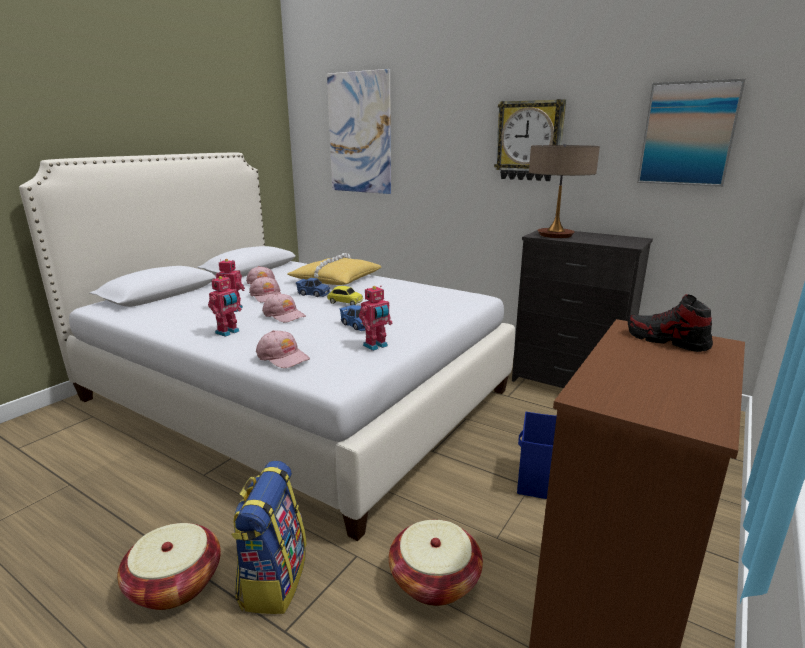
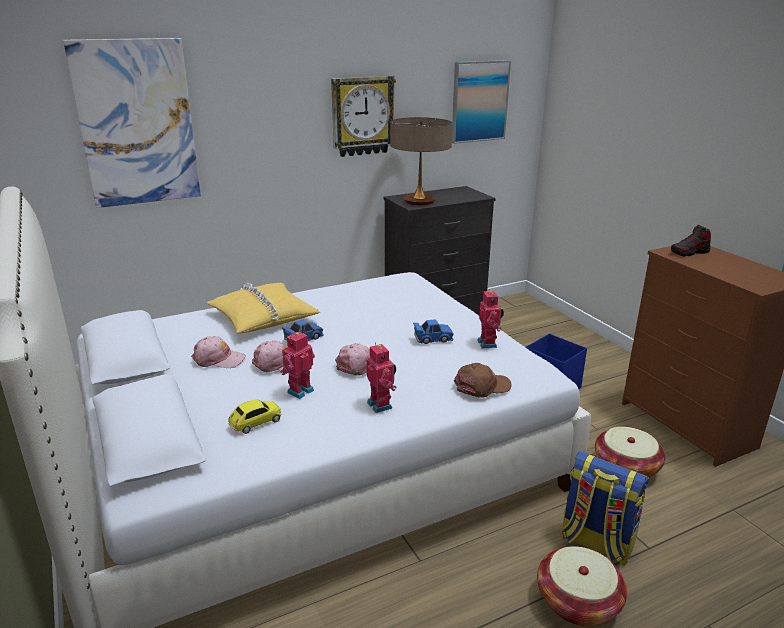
camera: 60 degrees left, 5 degrees up
pink cap [256,330,310,368] -> brown cap [454,363,511,398]
toy car [327,286,363,305] -> toy car moved to [228,399,282,434]

